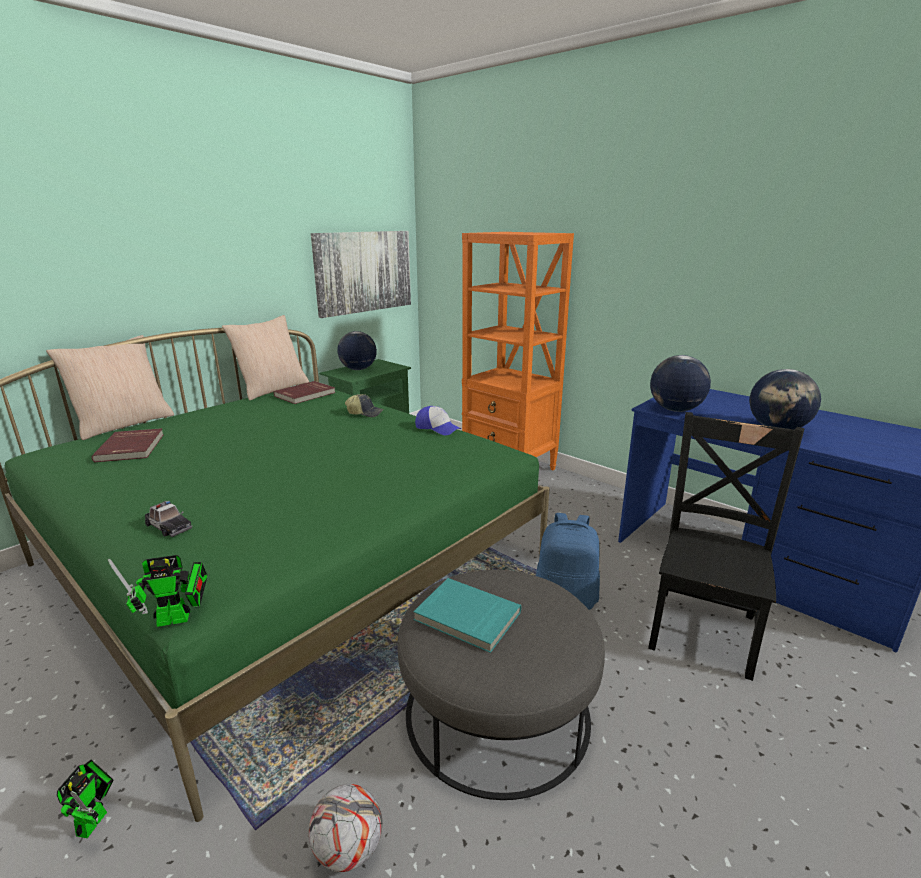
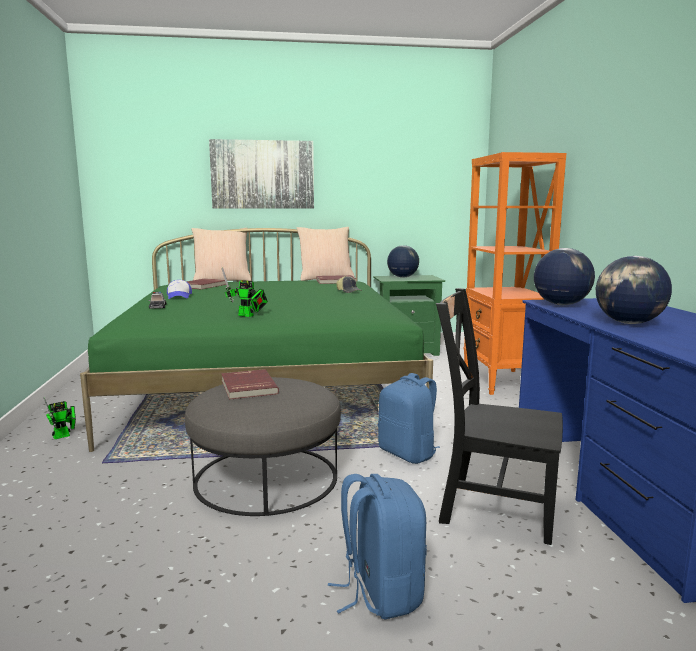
camera: 40 degrees right, 10 degrees down
toy robot [108,555,207,627] -> toy robot moved to [222,268,268,317]
football [309,784,382,872] -> none
picture [311,231,411,318] -> picture moved to [209,139,314,209]
turquoise book [413,578,521,653] -> red book [221,369,279,400]
cap [415,406,461,435] -> cap moved to [167,280,192,299]
black chair [648,412,805,681] -> black chair turned 135 degrees counterclockwise [436,288,563,545]
none -> blue backpack [328,474,427,619]

